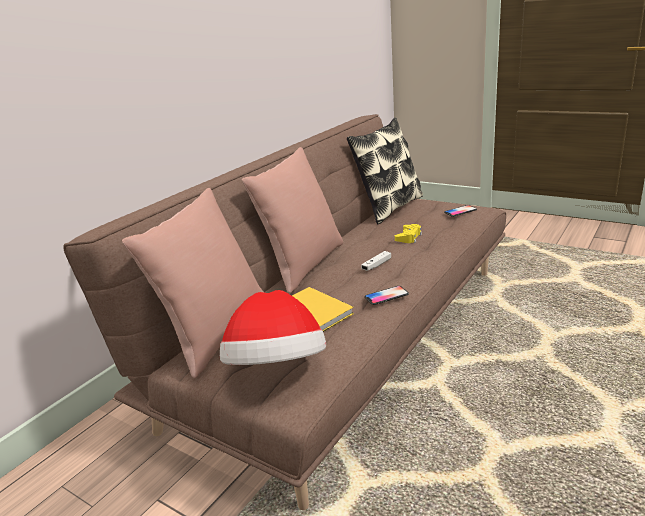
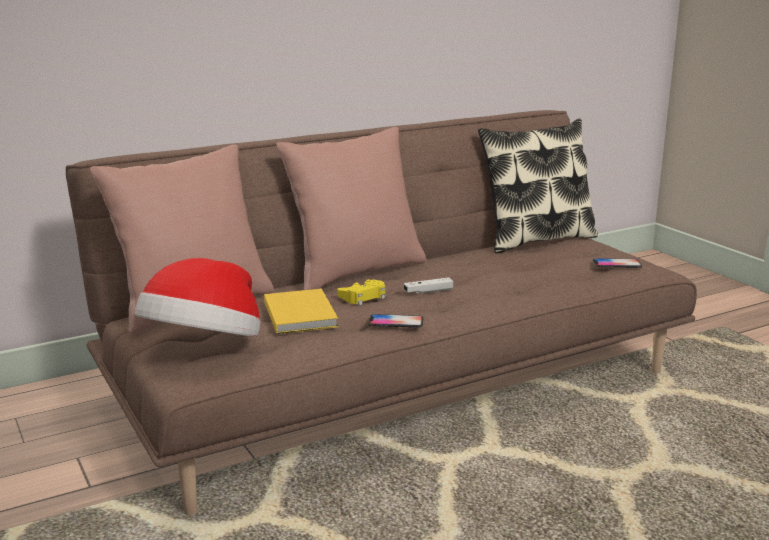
camera: 25 degrees right, 5 degrees down
yellow game controller [395,224,422,243] -> yellow game controller moved to [337,279,385,305]

